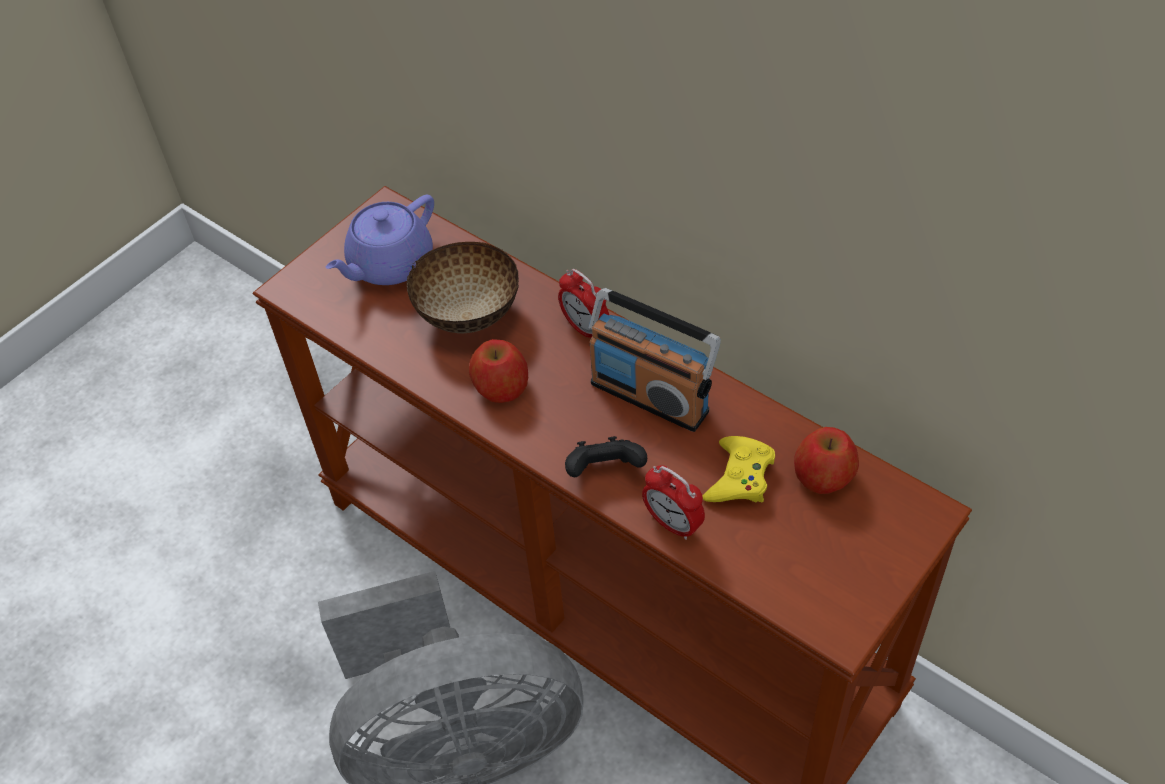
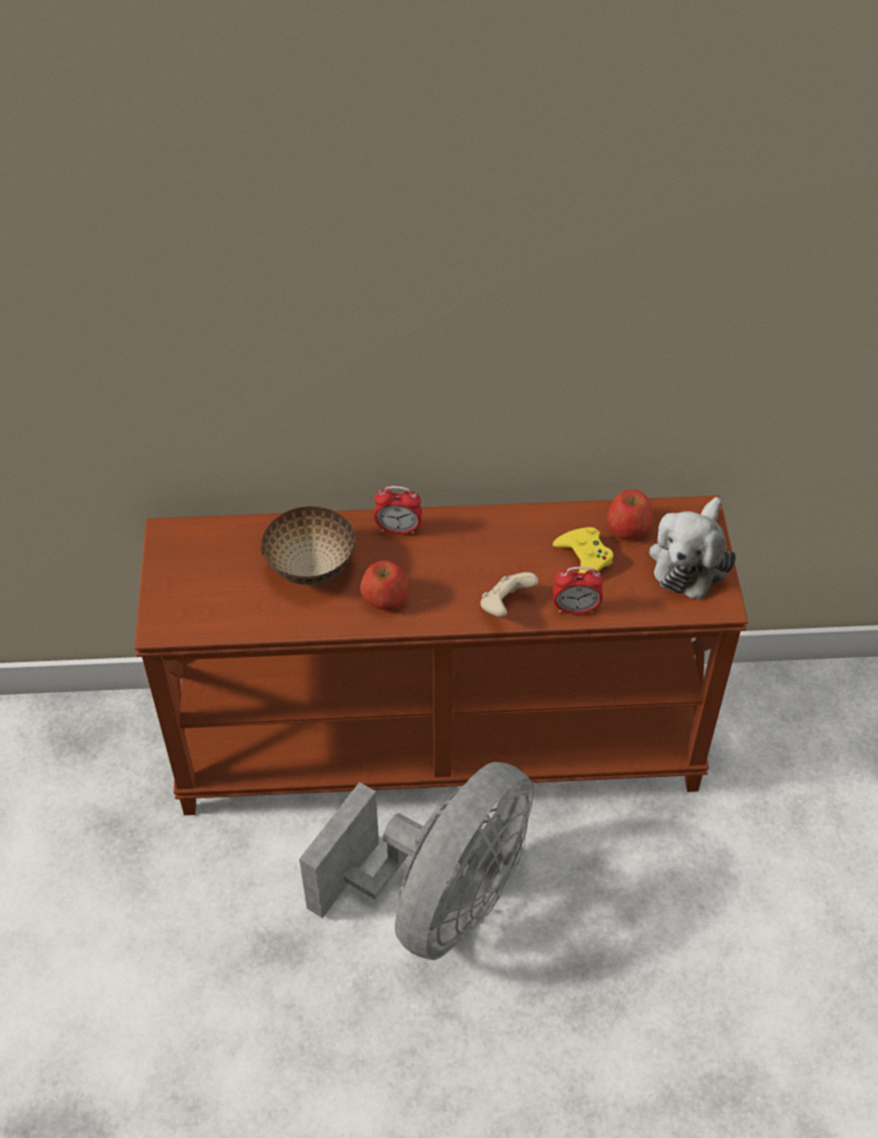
camera: 45 degrees left, 0 degrees up
purple teapot [326,195,434,285] -> none
black game controller [565,436,647,477] -> beige game controller [480,572,538,617]
radio [589,288,721,432] -> none
none -> plush toy [649,497,736,600]

